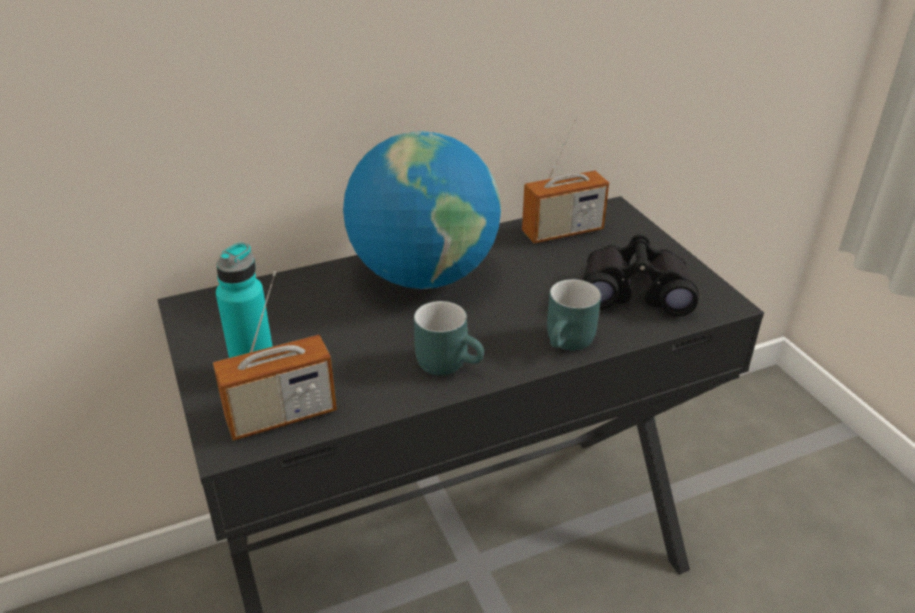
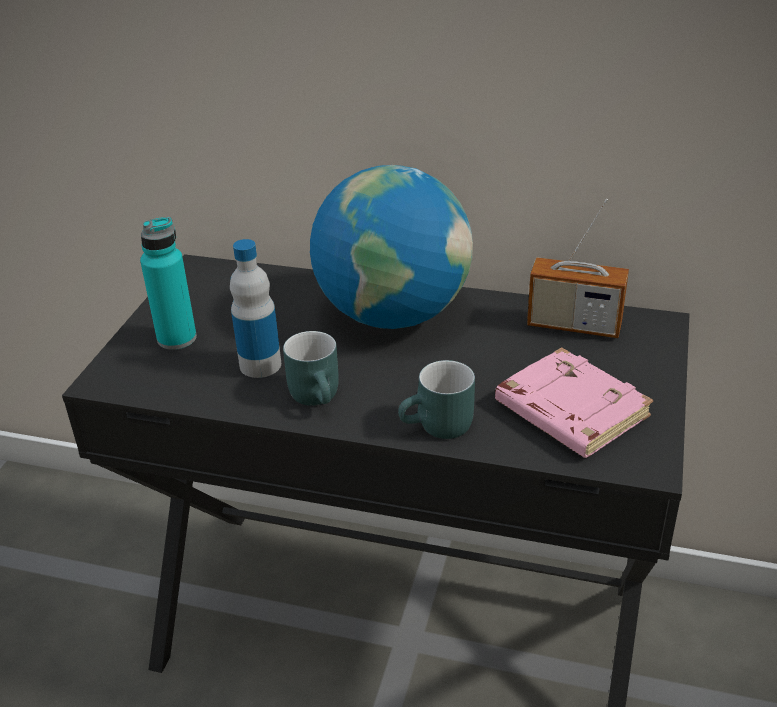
camera: 40 degrees right, 0 degrees up
radio [213,271,337,441] -> none
black binoculars [582,234,699,316] -> pink book [495,347,653,458]
none -> bottle [230,239,281,378]

